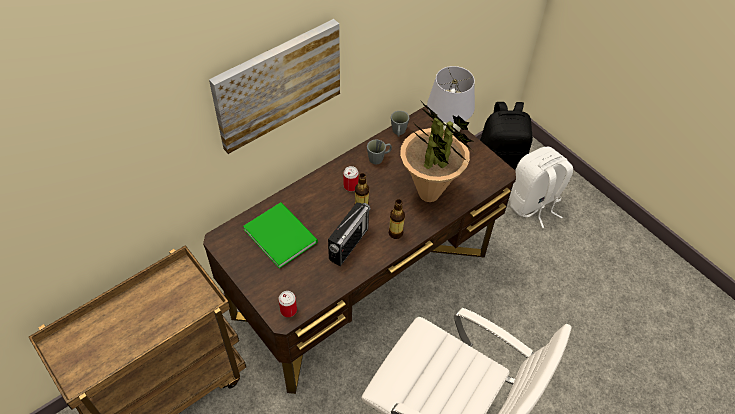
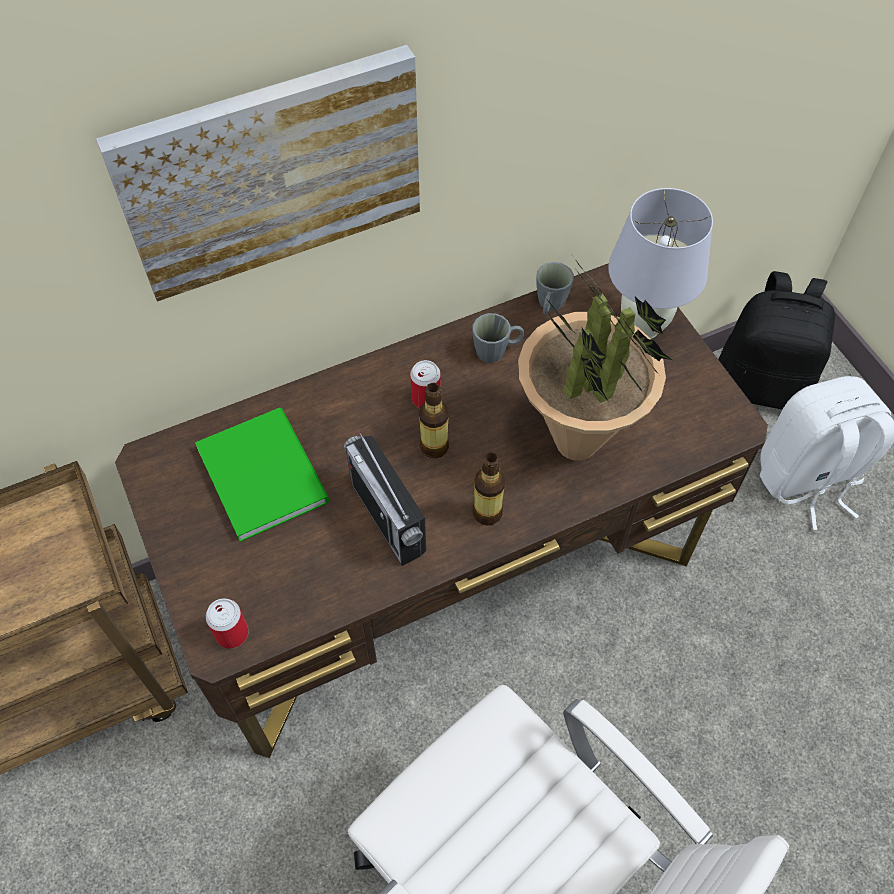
camera: 15 degrees right, 5 degrees up
radio [328,203,371,266] -> radio turned 105 degrees clockwise [344,430,426,566]

